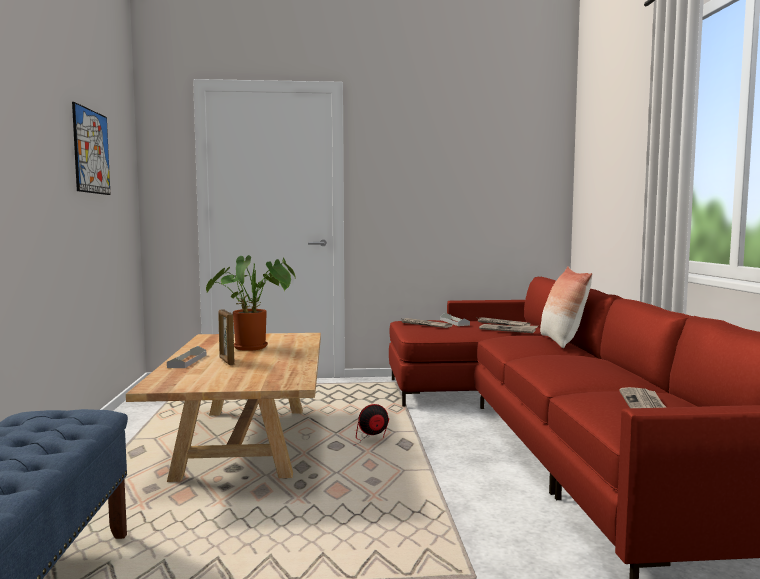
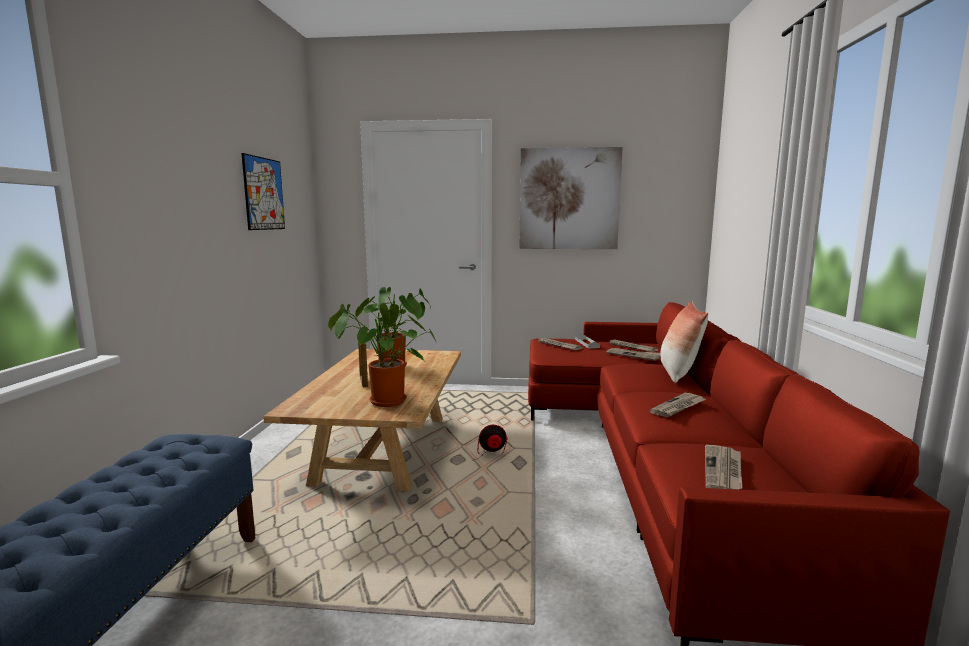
camera: 10 degrees right, 5 degrees up
grey tray [167,346,206,368] -> none
none -> potted plant [328,303,437,407]
none -> picture [519,147,623,249]
none -> newspaper [650,393,706,418]

